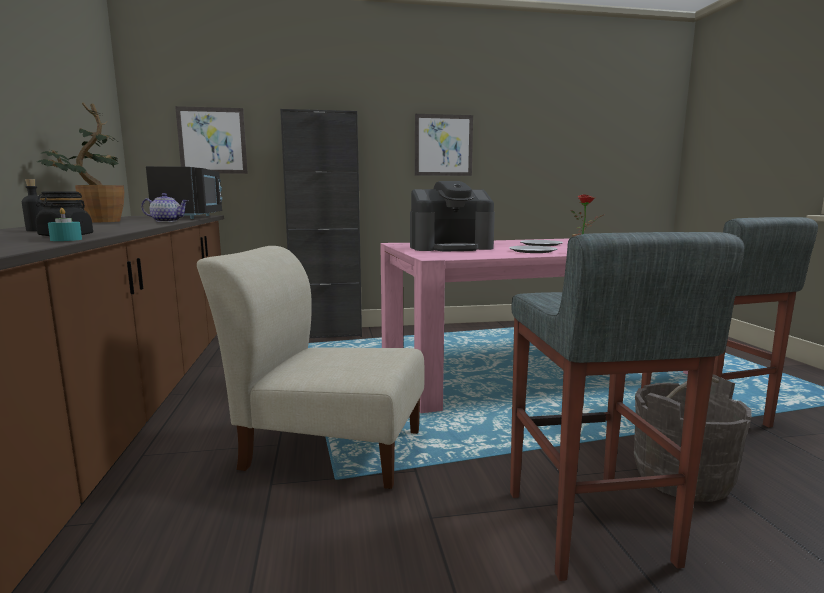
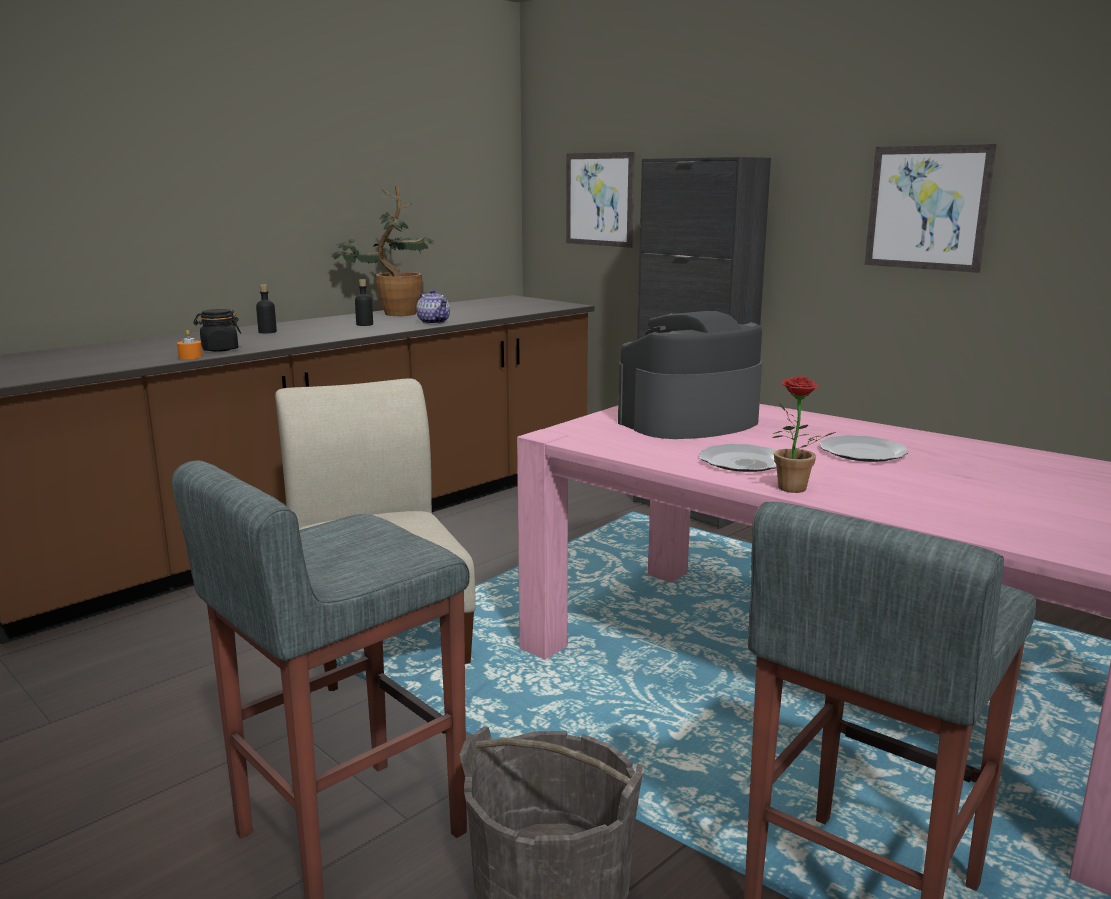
camera: 55 degrees right, 5 degrees up
turquoise candle [48,208,82,241] -> orange candle [177,330,203,359]
black microwave [146,166,222,219] -> none
coffee machine [410,181,495,251] -> coffee machine turned 105 degrees clockwise [618,311,762,439]
none -> black bottle [355,279,373,326]

